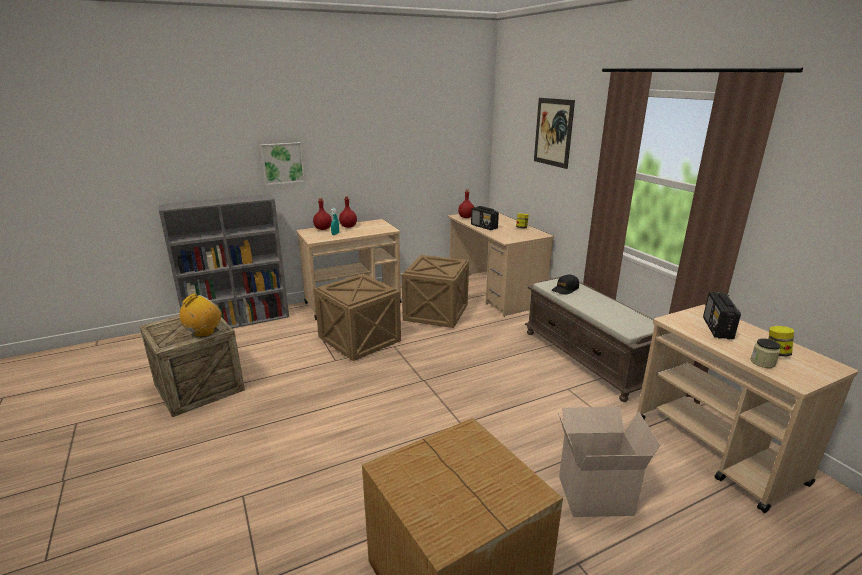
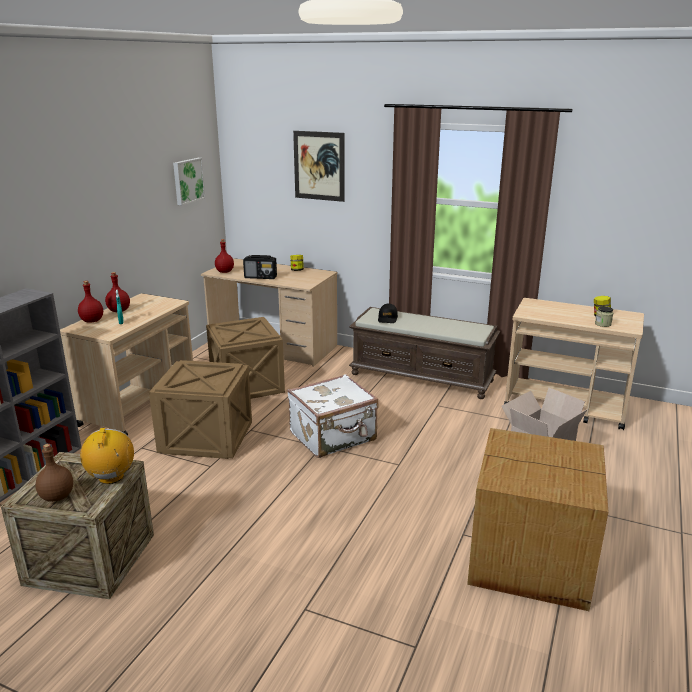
camera: 40 degrees left, 0 degrees up
picture [260,142,305,185] -> picture moved to [173,158,205,205]
radio [703,292,741,340] -> none
none -> brown bottle [35,444,73,502]
none -> white suitcase [287,374,378,458]

